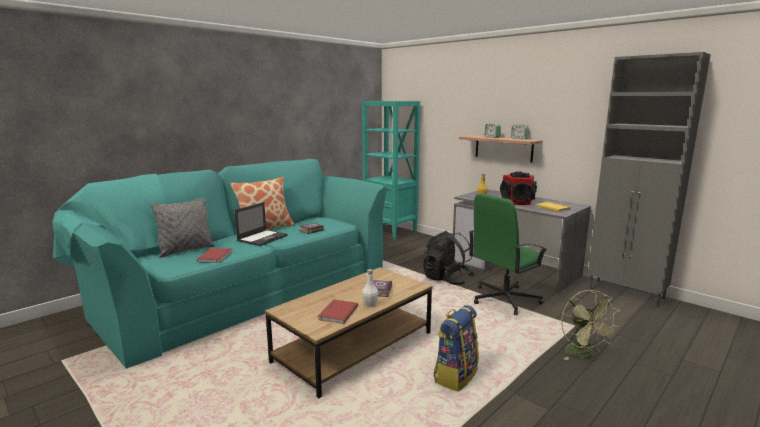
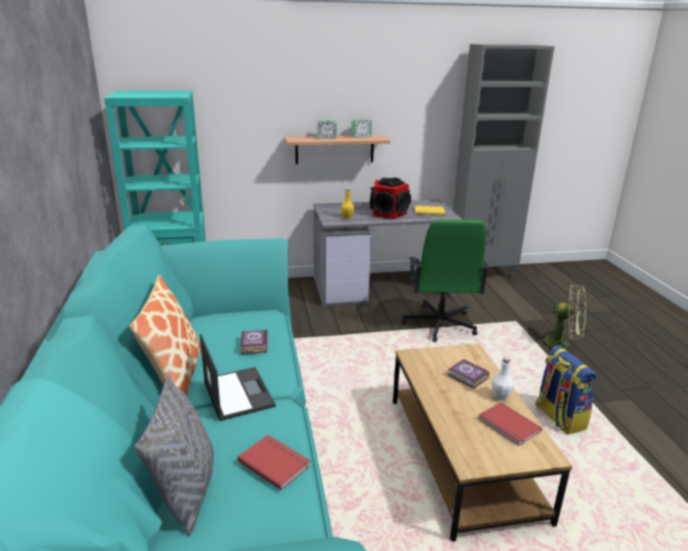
camera: 55 degrees left, 10 degrees up
black backpack [423,231,475,285] -> none

